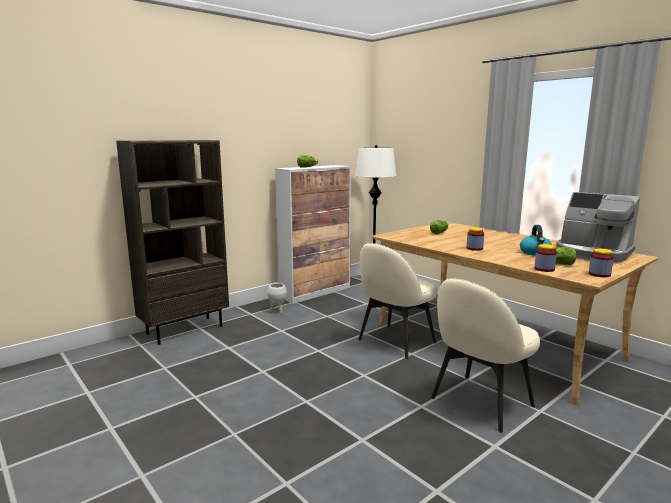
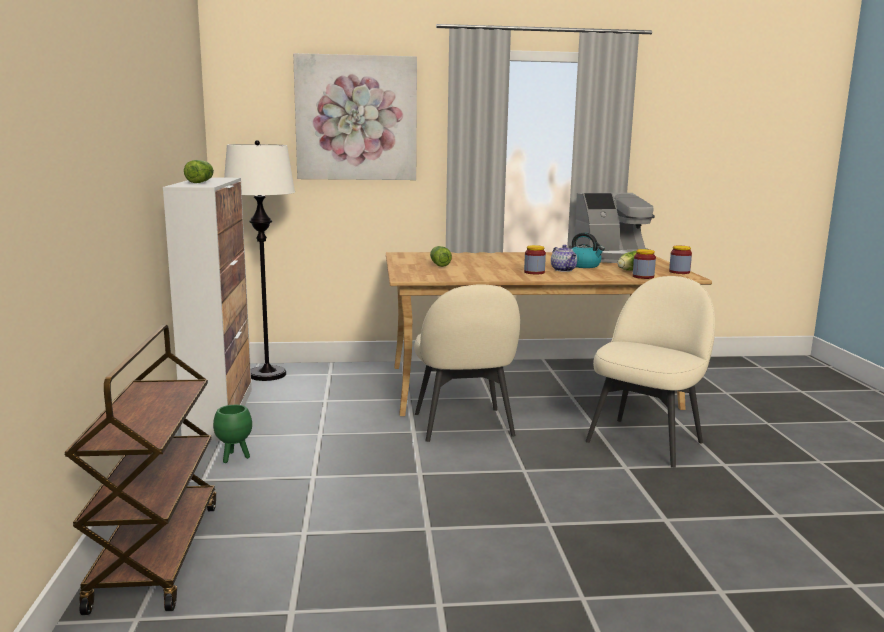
camera: 55 degrees left, 0 degrees up
brown bookcase [116,140,229,345] -> brown cart [64,325,216,615]
white planter [267,283,287,313] -> green planter [213,405,252,463]
beige chair [431,278,540,433] -> beige chair turned 135 degrees counterclockwise [586,276,715,468]
none -> picture [293,53,417,180]
none -> teapot [551,245,577,272]

